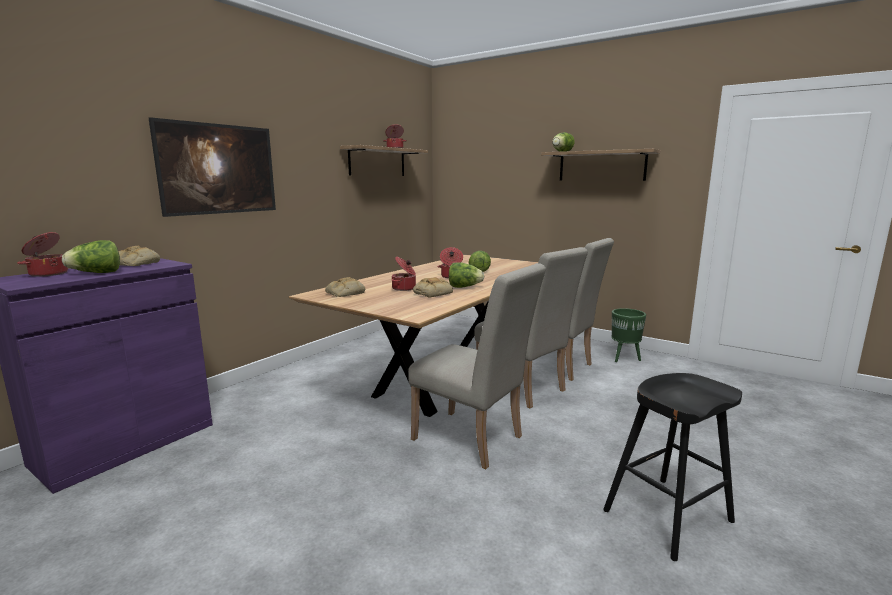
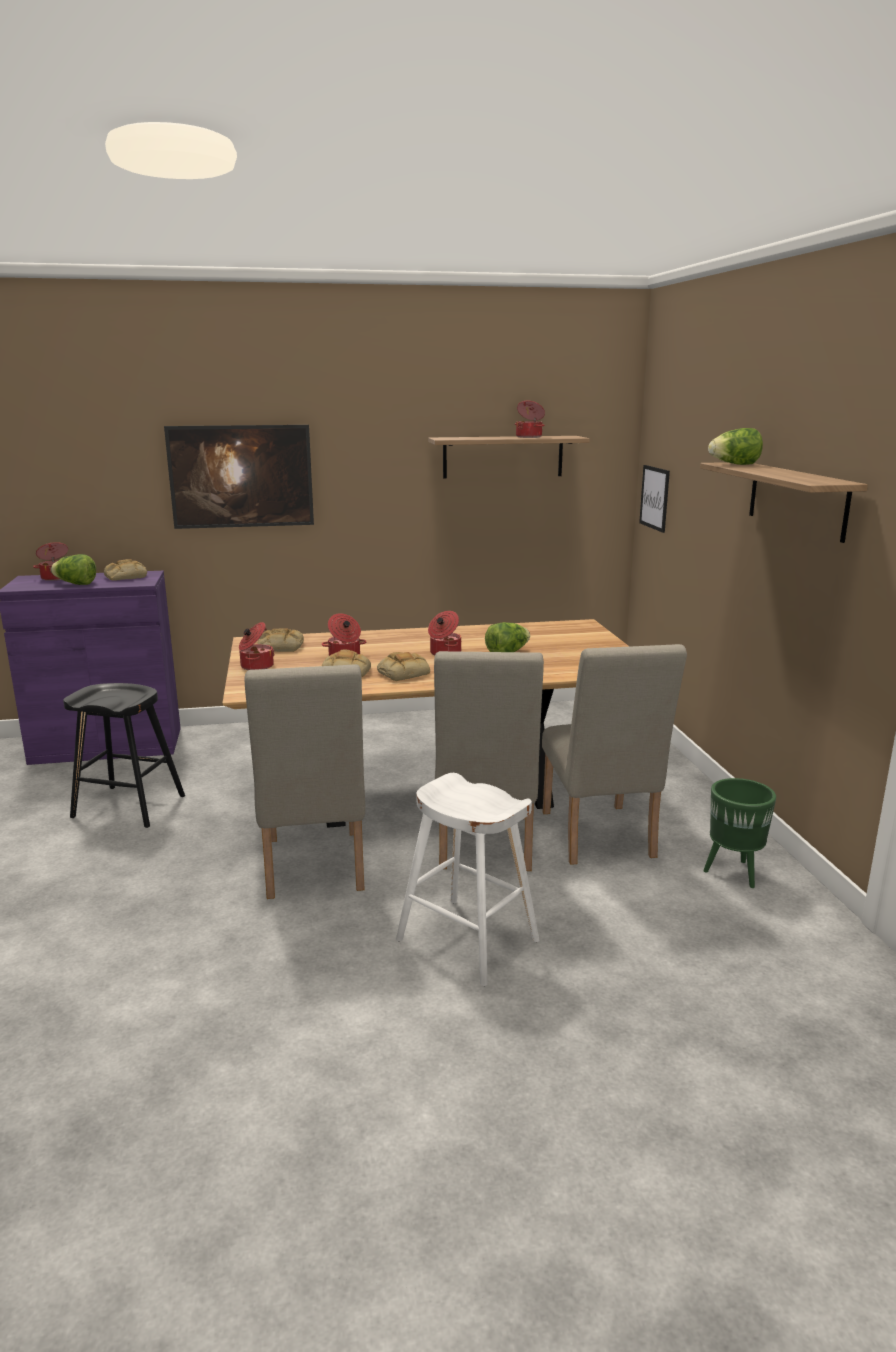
camera: 45 degrees right, 5 degrees up
lettuce [449,263,484,288] -> bread [377,652,430,681]
black stool [603,373,742,561] -> black stool moved to [63,683,185,828]
none -> cooking pot [239,622,274,670]
none -> white stool [396,773,539,986]
none -> picture [639,465,670,533]

